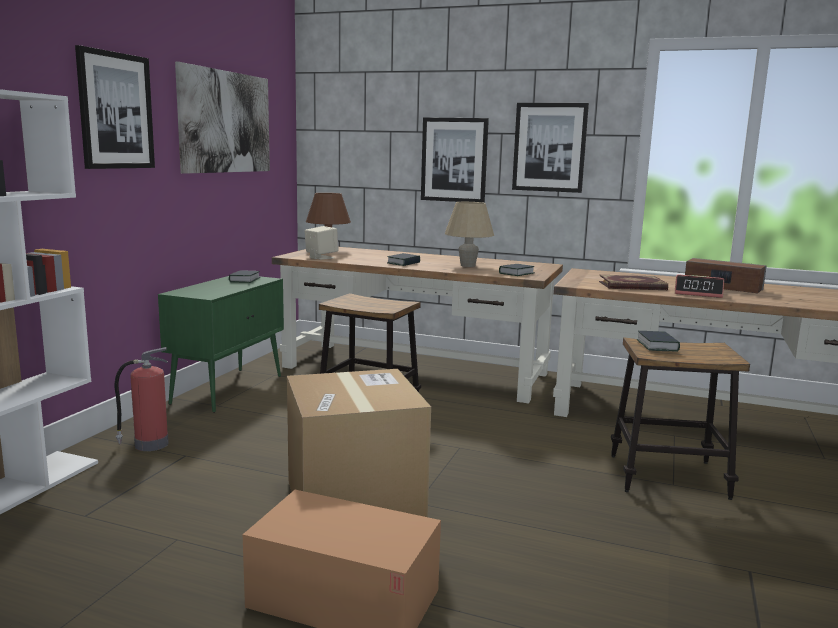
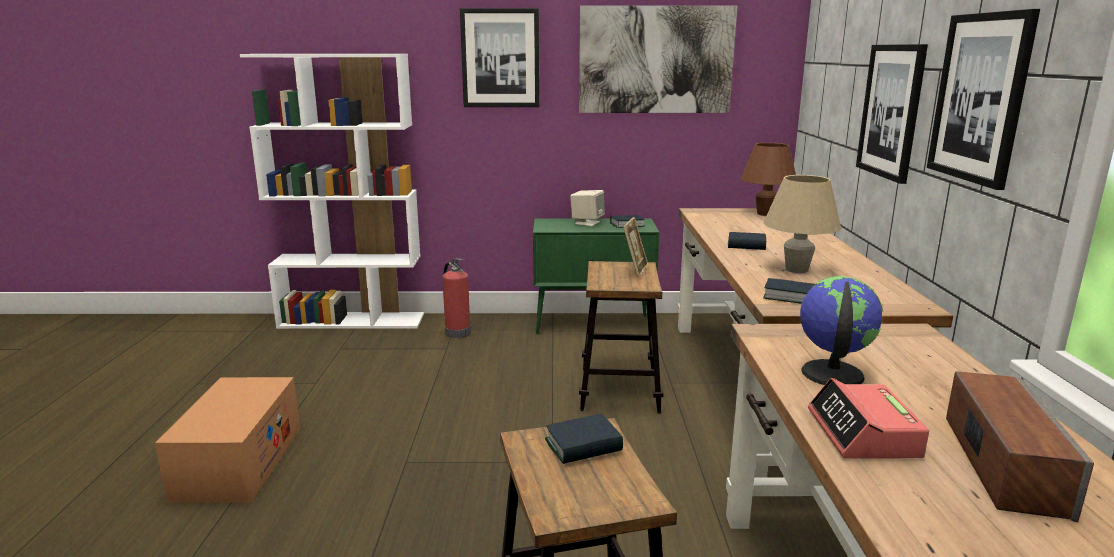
camera: 70 degrees right, 5 degrees up
cardboard box [287,369,431,517] -> none
beige speaker [305,226,339,260] -> beige speaker moved to [570,190,605,226]
book [599,275,668,290] -> globe [799,276,883,385]
none -> picture frame [623,217,648,277]

